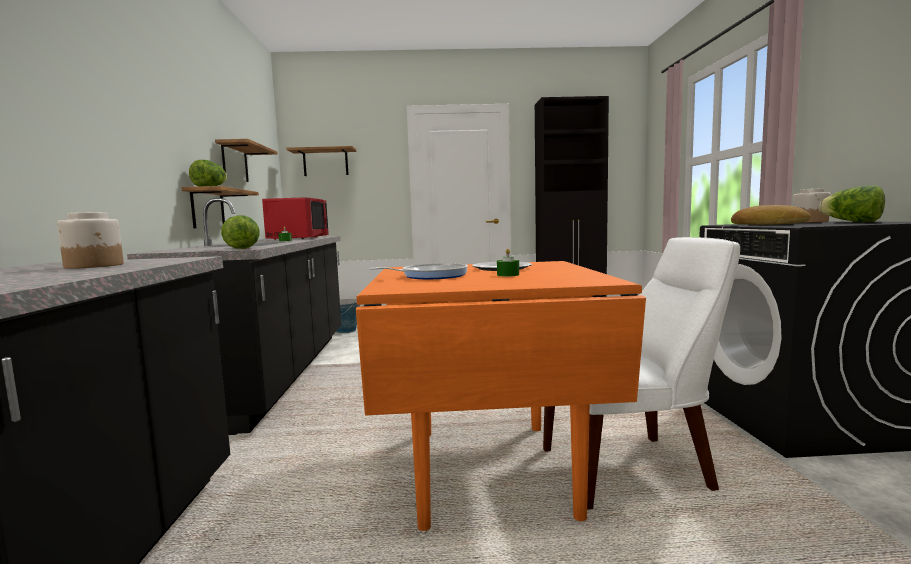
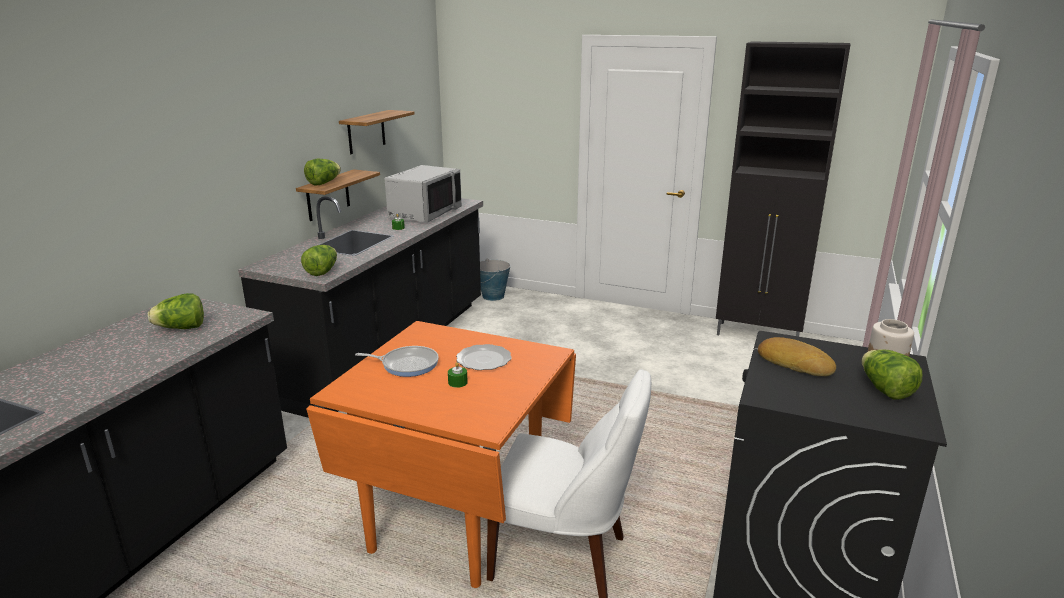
camera: 25 degrees right, 15 degrees up
jar [57,212,124,269] -> lettuce [148,293,204,329]
red microwave [262,197,329,240] -> grey microwave [385,165,462,222]
shelf [286,146,356,176] -> none

